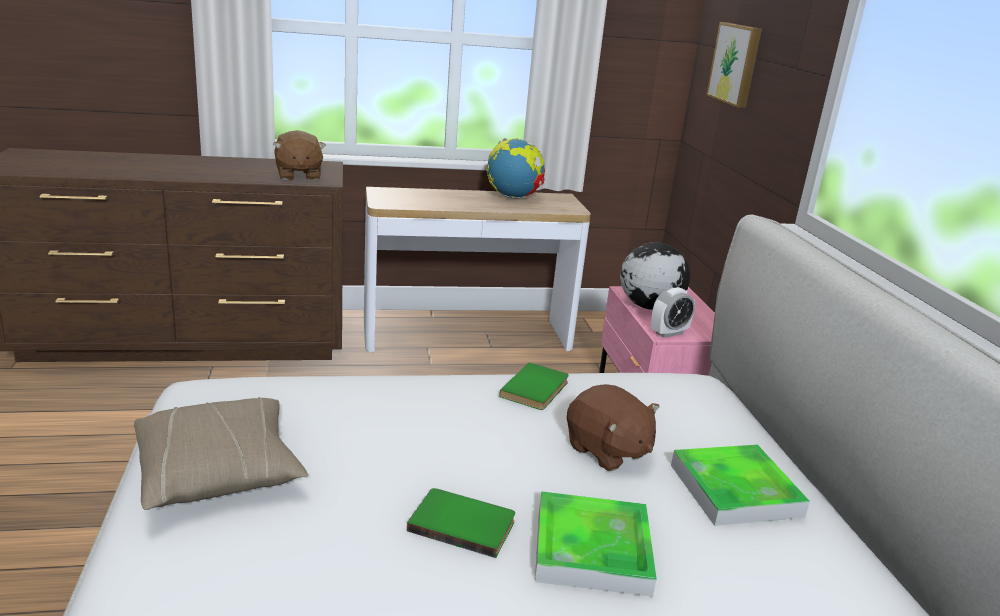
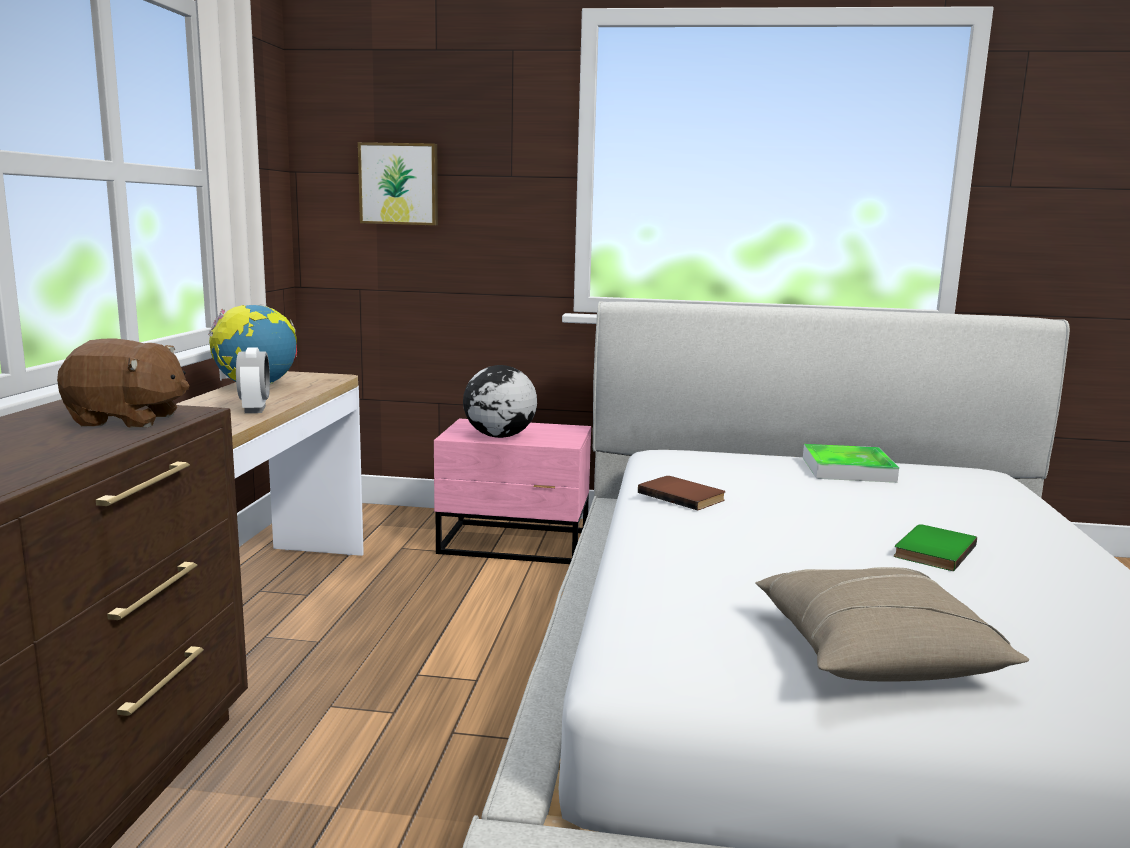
camera: 70 degrees left, 10 degrees down
green book [499,362,569,410] -> brown book [638,476,726,510]
tray [535,491,657,597] -> none
brown plush toy [567,384,659,471] -> none
alarm clock [651,287,695,338] -> alarm clock moved to [236,347,270,413]

